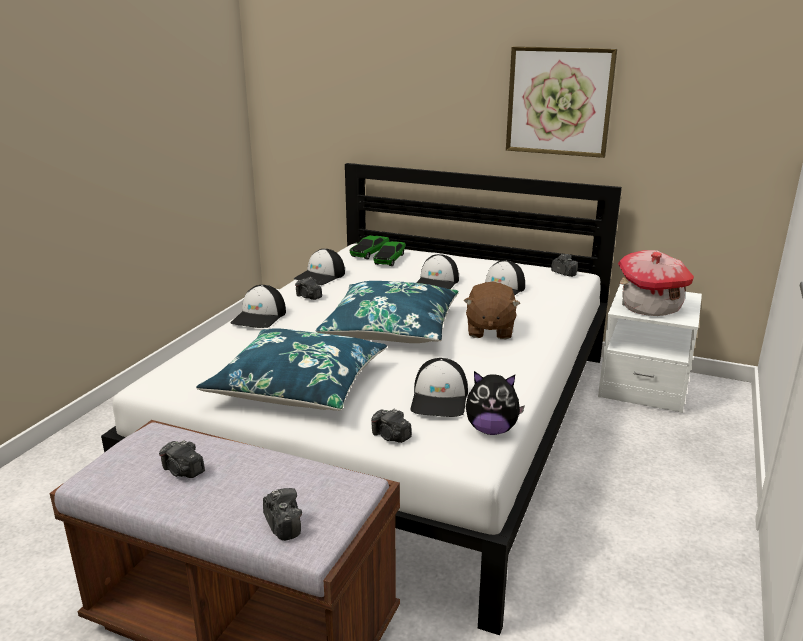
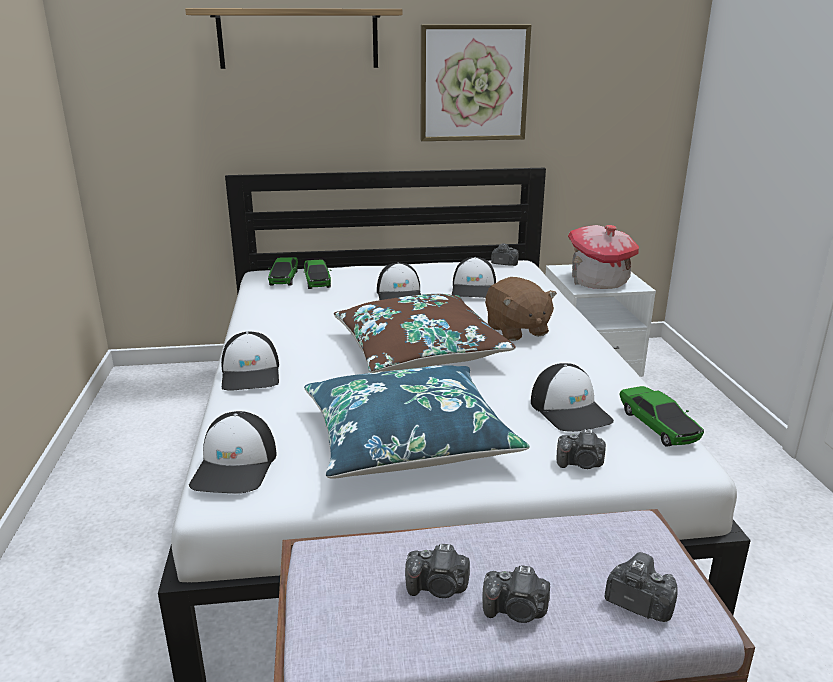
camera: 30 degrees left, 0 degrees up
cap [294,249,345,285] -> cap moved to [189,411,277,493]
camera [295,277,322,300] -> camera moved to [483,565,550,623]
blue pillow [316,281,459,343] -> brown pillow [334,294,516,373]
plush toy [466,371,525,435] -> toy car [619,386,704,447]
none -> shelf [185,8,403,69]

